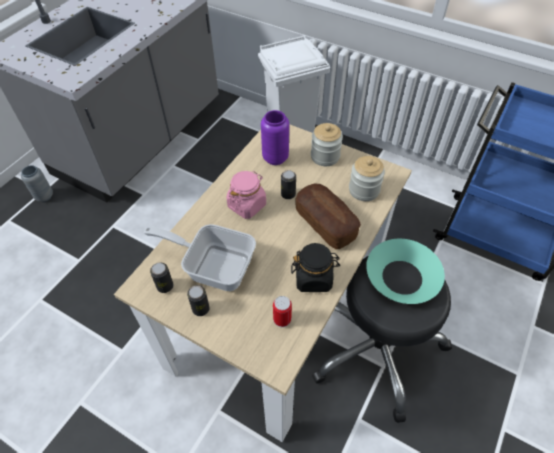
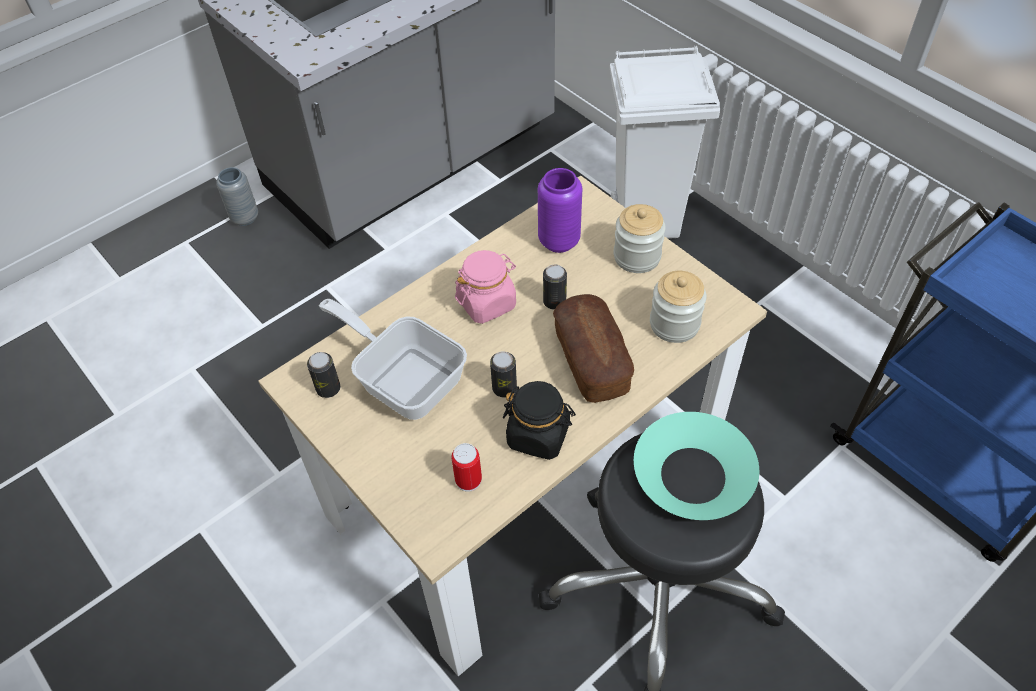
camera: 20 degrees right, 0 degrees up
can [187,285,210,316] -> can moved to [490,351,517,398]

